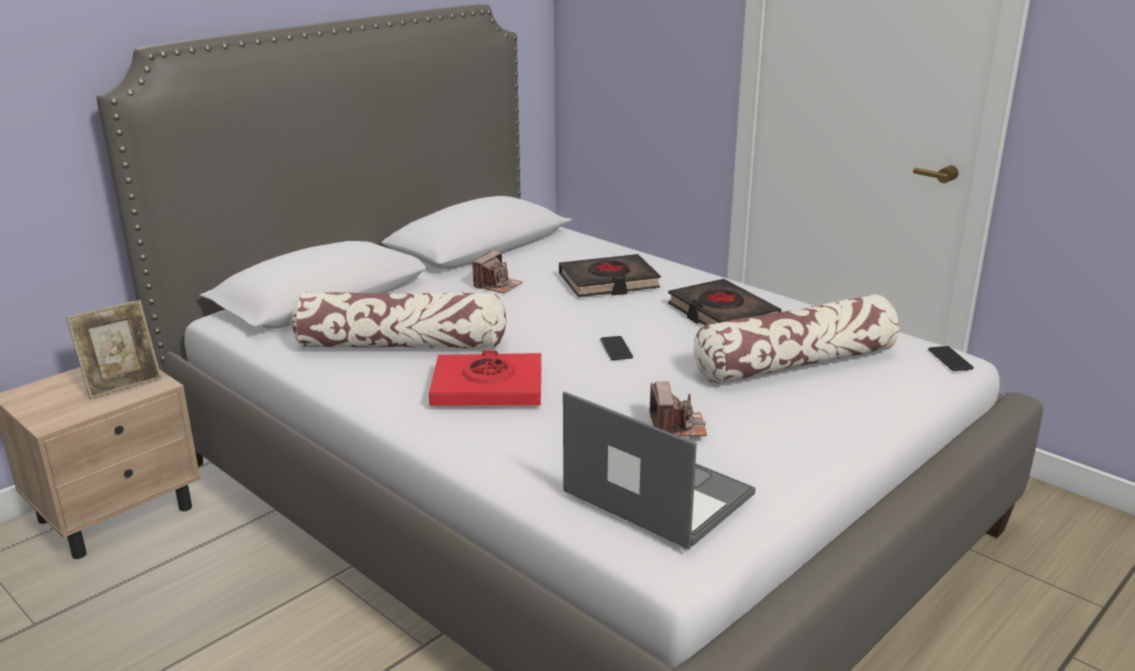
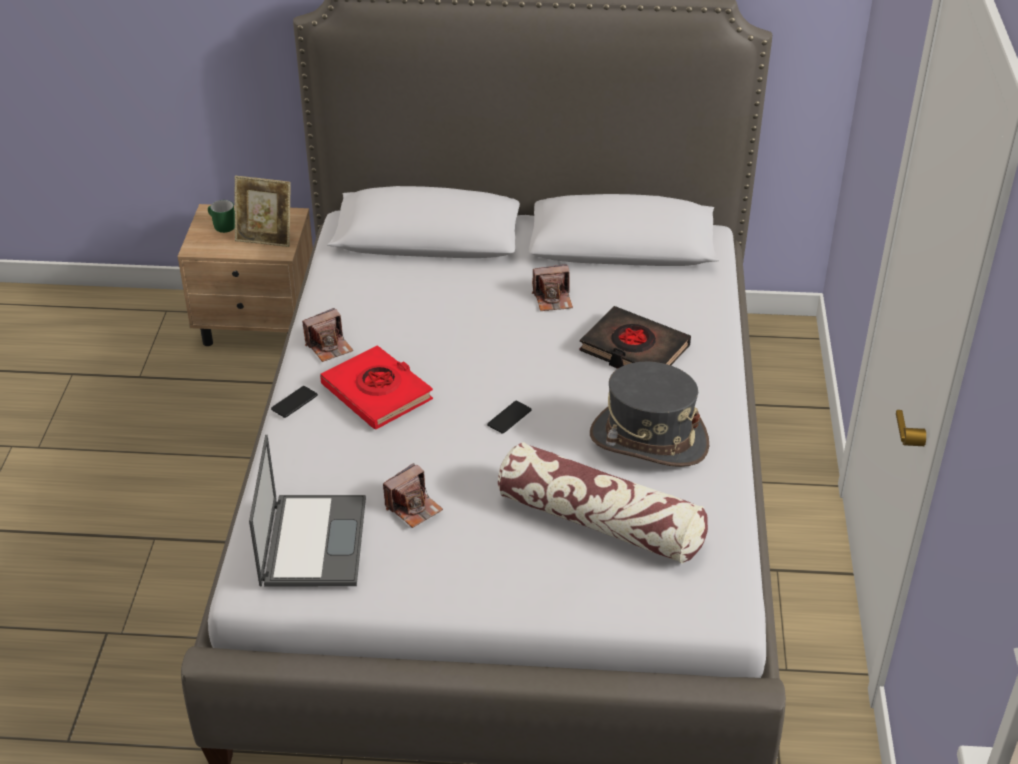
camera: 50 degrees right, 15 degrees up
pillow [291,292,507,349] -> none
black book [668,279,781,325] -> grey hat [590,362,709,467]
phone [928,346,974,371] -> phone moved to [271,386,318,418]
none -> green mug [208,200,235,233]
none -> camera [302,308,353,362]

